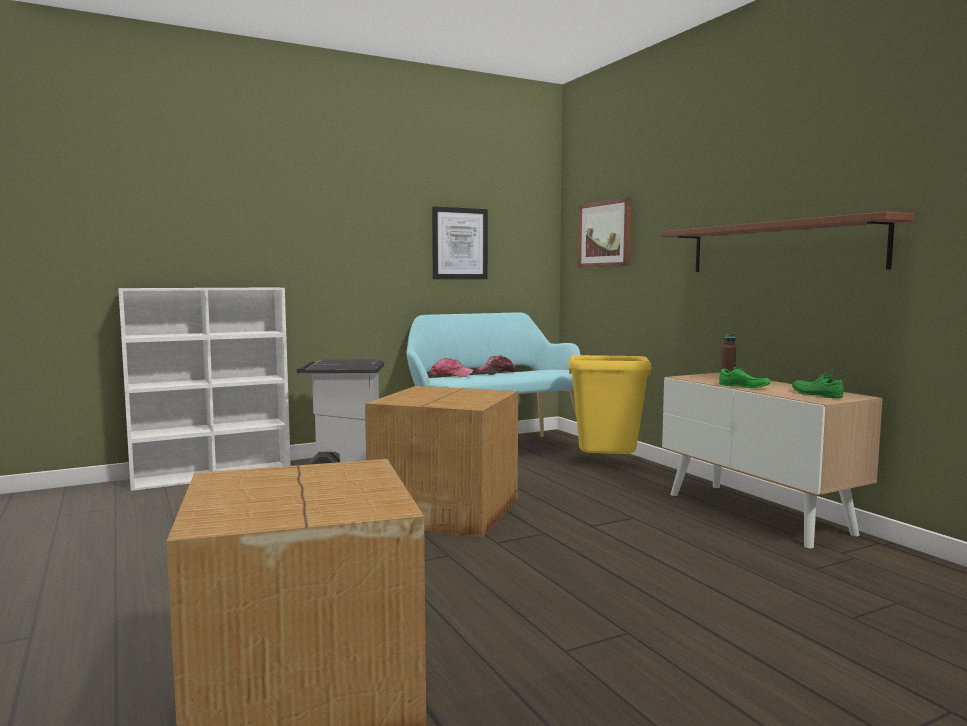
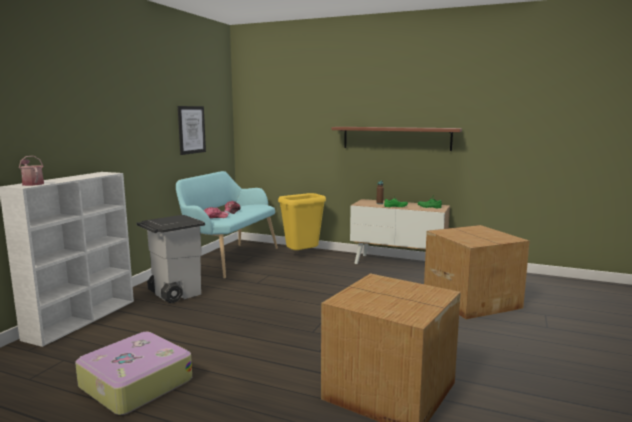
camera: 40 degrees left, 5 degrees up
cardboard box [365,386,518,537] -> cardboard box moved to [424,225,530,319]
picture [578,197,632,268] -> none
none -> watering can [19,156,44,186]
none -> suitcase [75,332,192,415]

